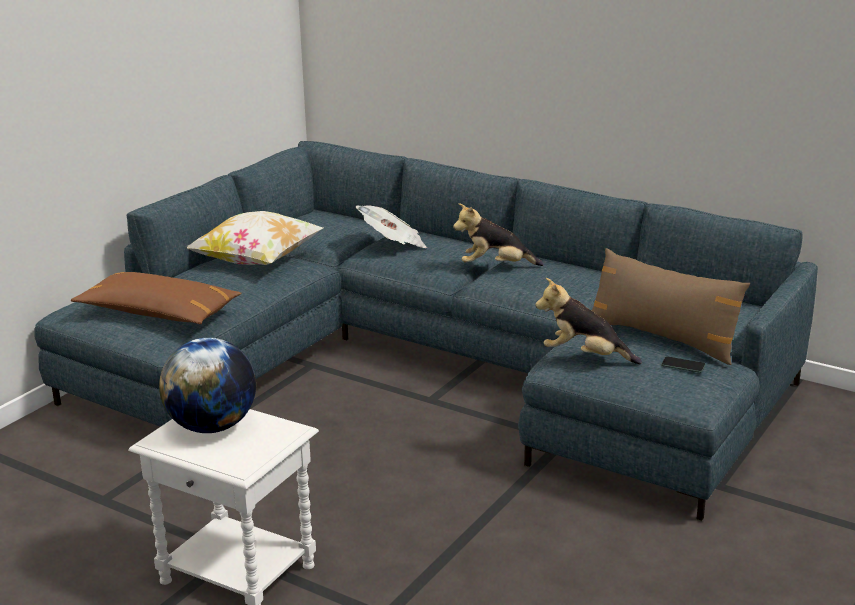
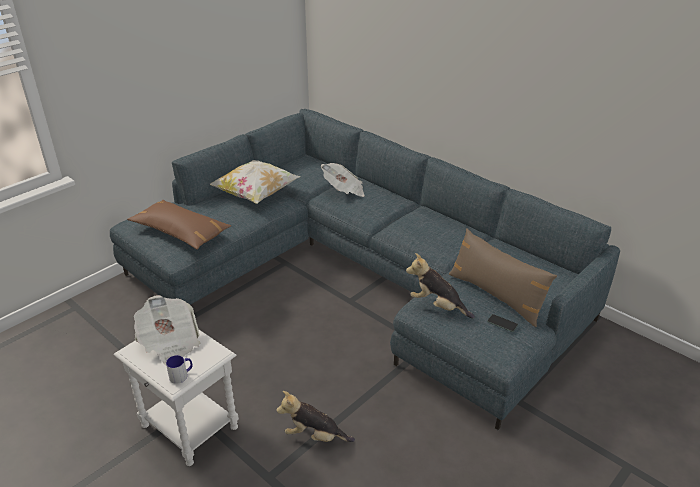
camera: 10 degrees right, 10 degrees up
globe [159,338,256,433] -> newspaper [134,295,201,365]
plush toy [453,203,544,266] -> plush toy moved to [276,391,355,442]
none -> mug [166,355,193,384]

